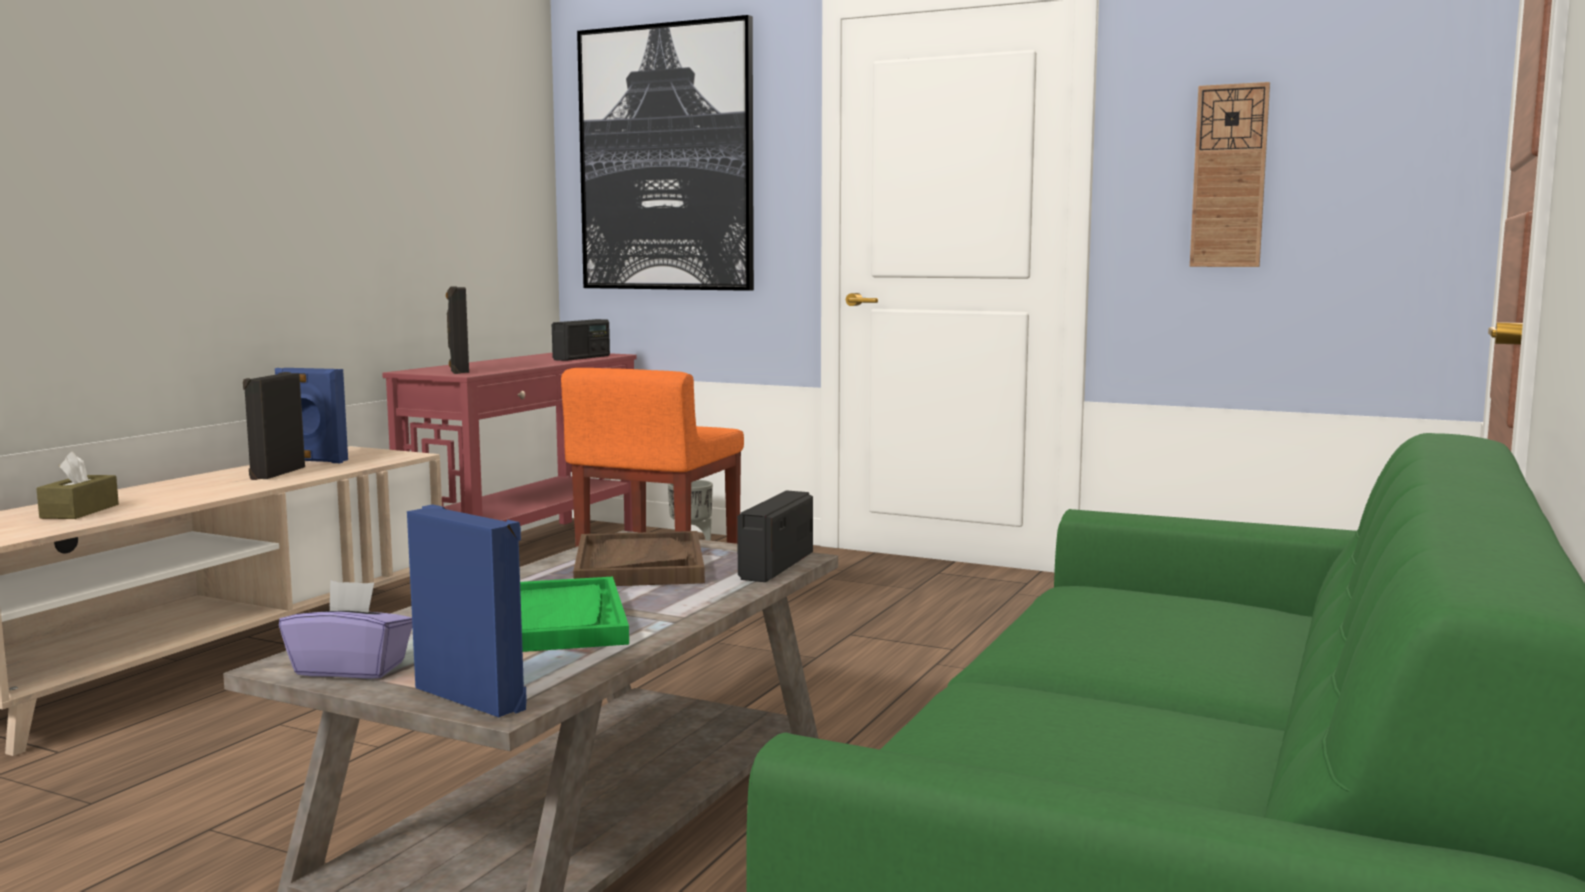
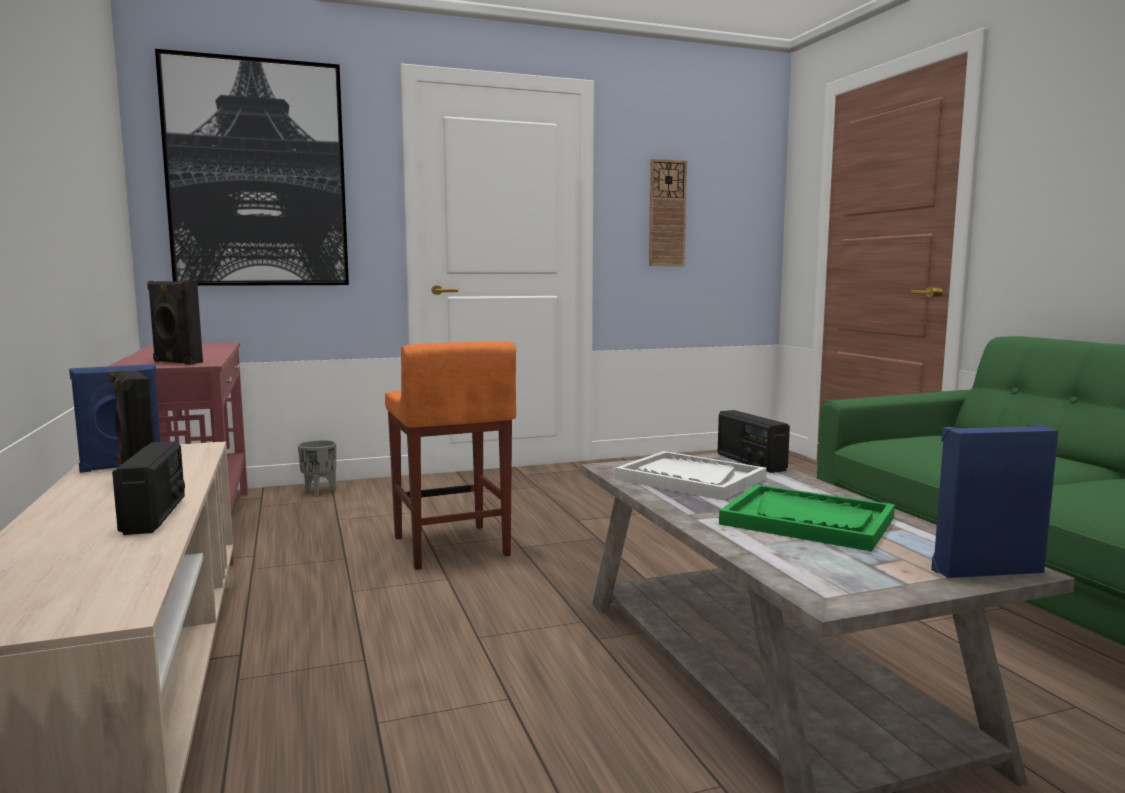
camera: 45 degrees left, 0 degrees up
brown tissue box [36,452,119,519] -> none
purple tissue box [279,581,412,679] -> none
radio [552,319,610,361] -> radio moved to [112,441,185,535]
brown tray [573,531,705,586] -> white tray [615,451,766,500]

